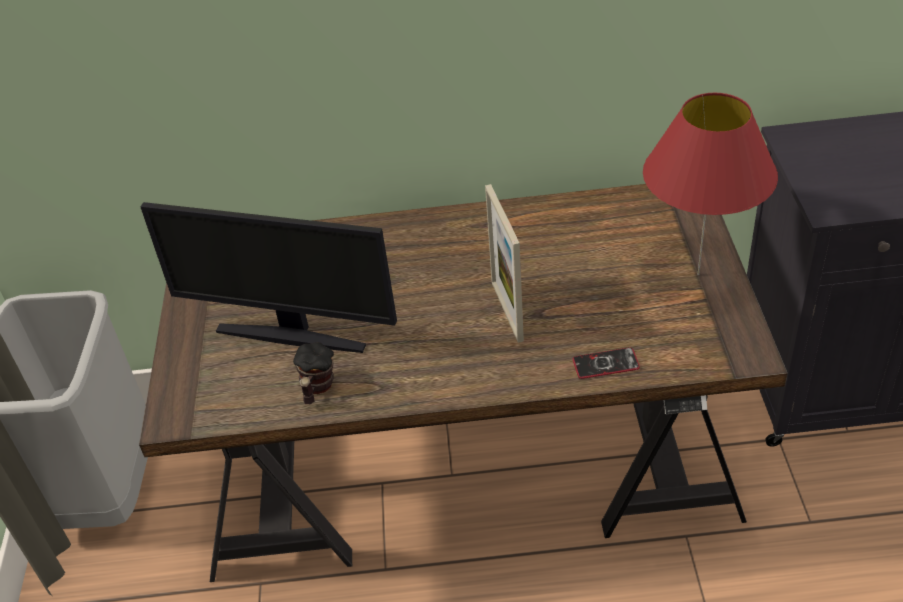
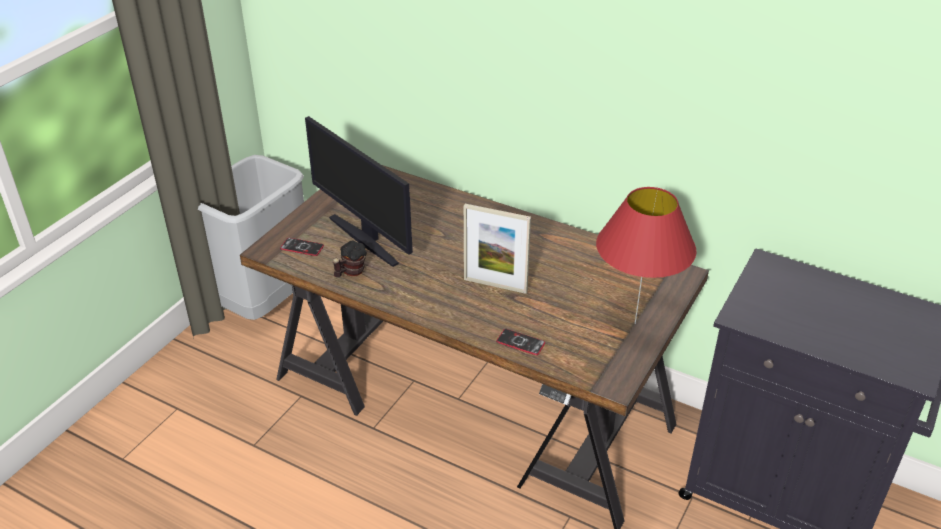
camera: 30 degrees right, 5 degrees down
picture frame [485,184,524,343] -> picture frame turned 90 degrees counterclockwise [464,204,531,294]
none -> phone [280,238,324,256]

